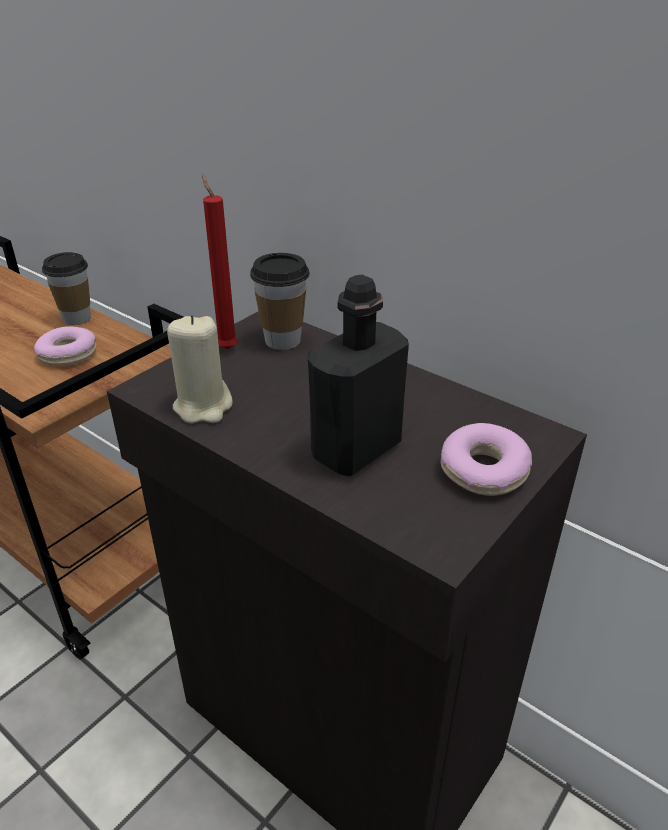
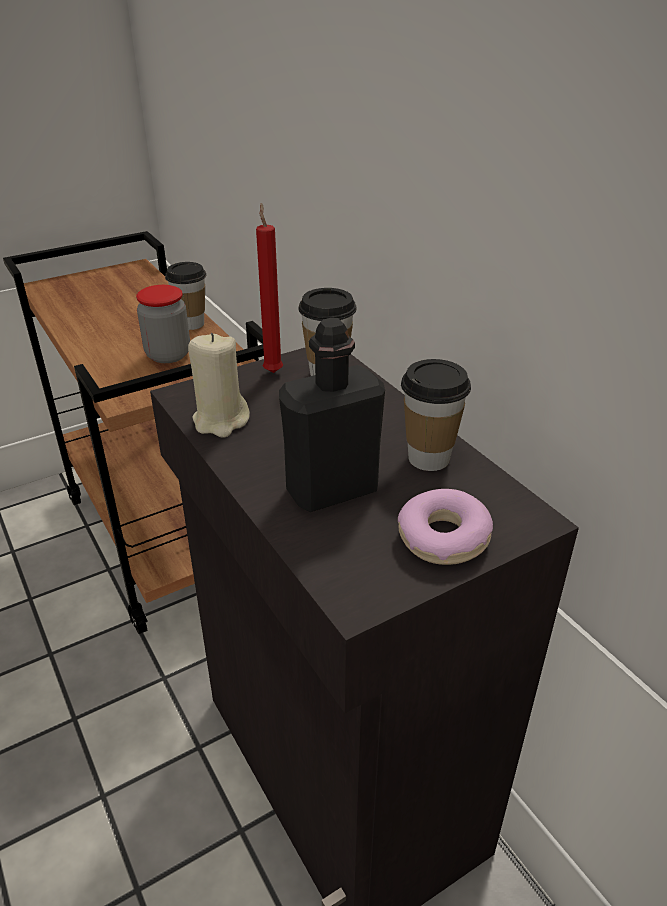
camera: 20 degrees right, 0 degrees up
donut [34,326,96,366] -> jar [136,285,190,363]
none -> cup [401,359,471,471]

